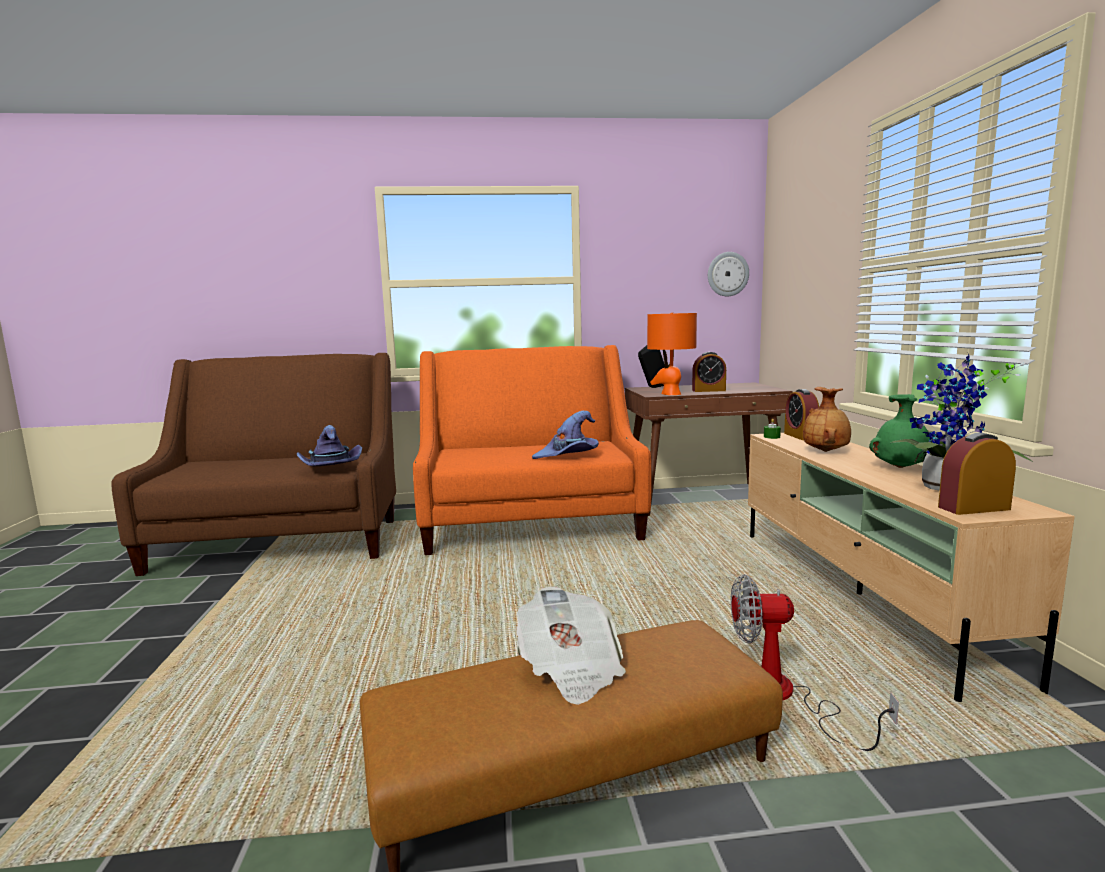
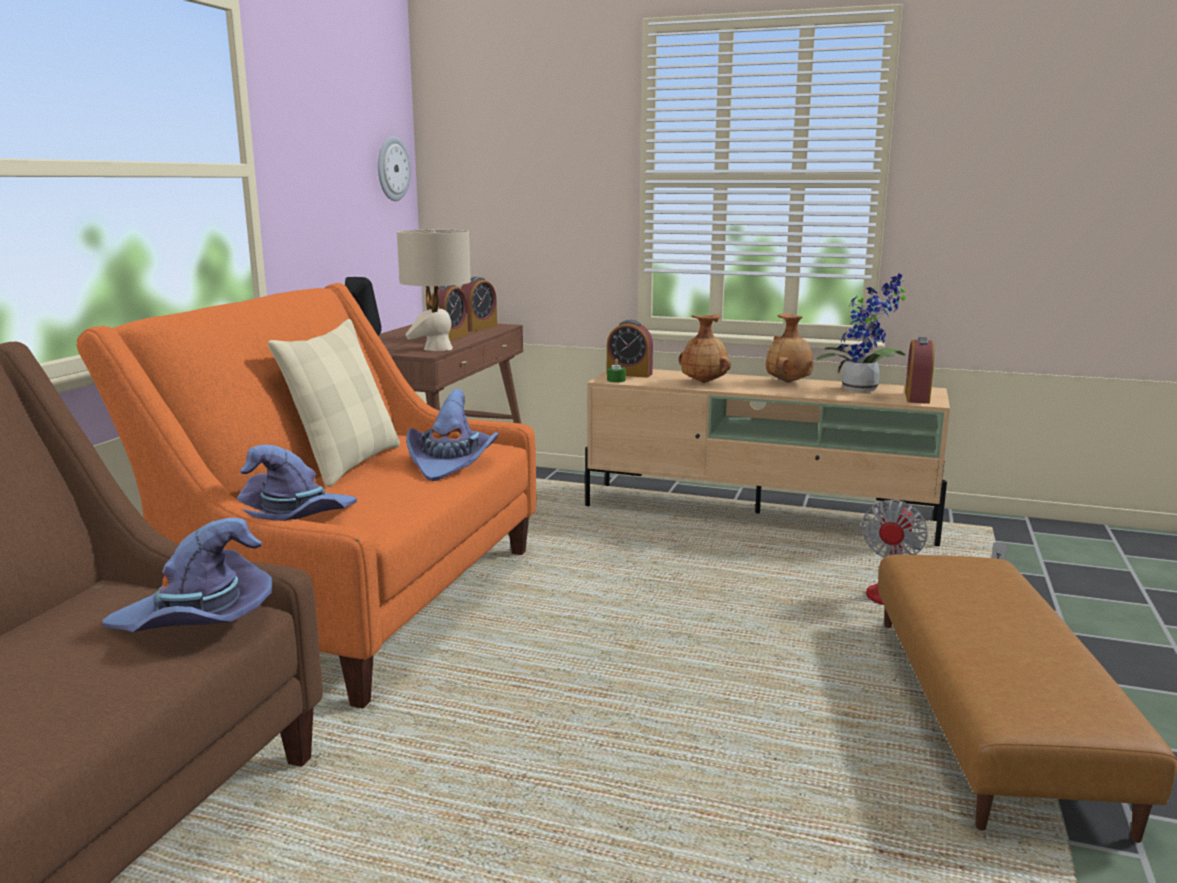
camera: 65 degrees left, 5 degrees up
newspaper [516,586,626,705] -> none
orange table lamp [647,313,697,395] -> beige table lamp [397,229,471,351]
green vase [869,394,930,468] -> brown vase [766,313,813,383]
none -> purple hat [236,445,357,521]
none -> beige pillow [268,319,400,487]
none -> alarm clock [461,277,497,332]

